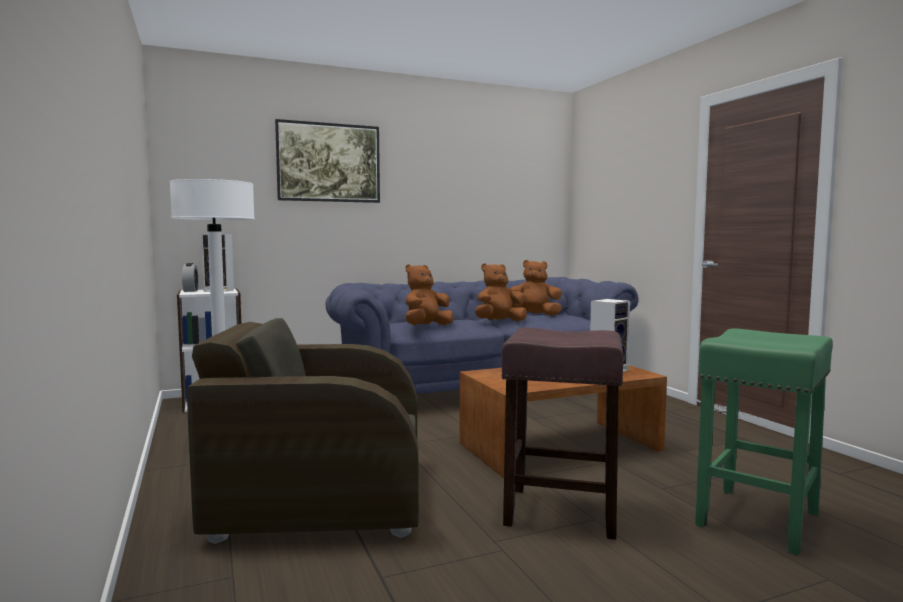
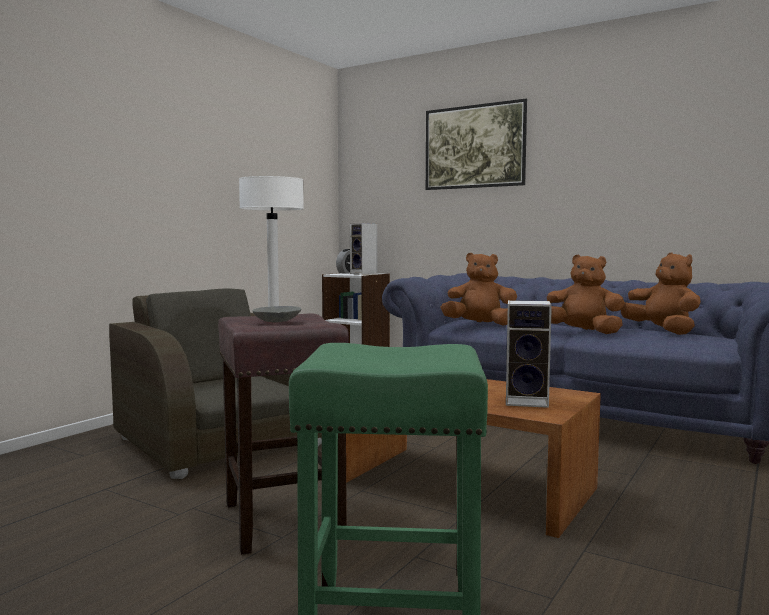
camera: 55 degrees right, 0 degrees up
none -> grey bowl [252,306,302,323]

